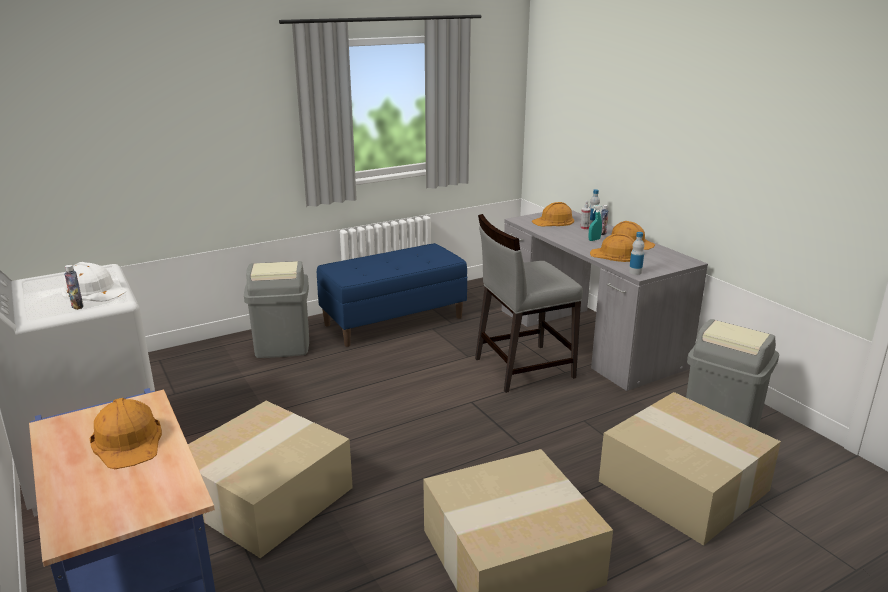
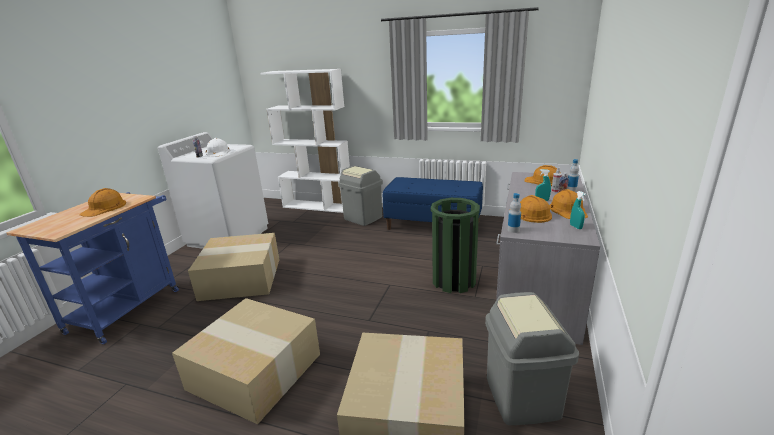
camera: 50 degrees right, 0 degrees up
grey chair [475,214,583,393] -> green trash can [431,198,480,293]
none -> white bookcase [260,69,350,213]
none -> turquoise spray bottle [570,191,586,229]

